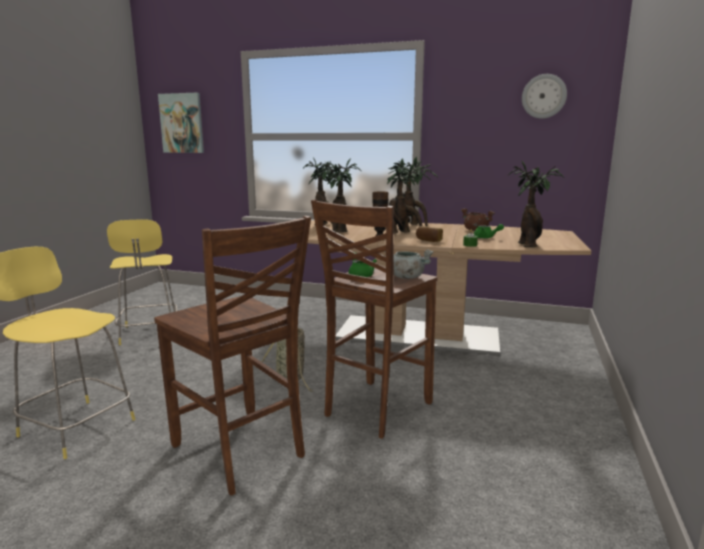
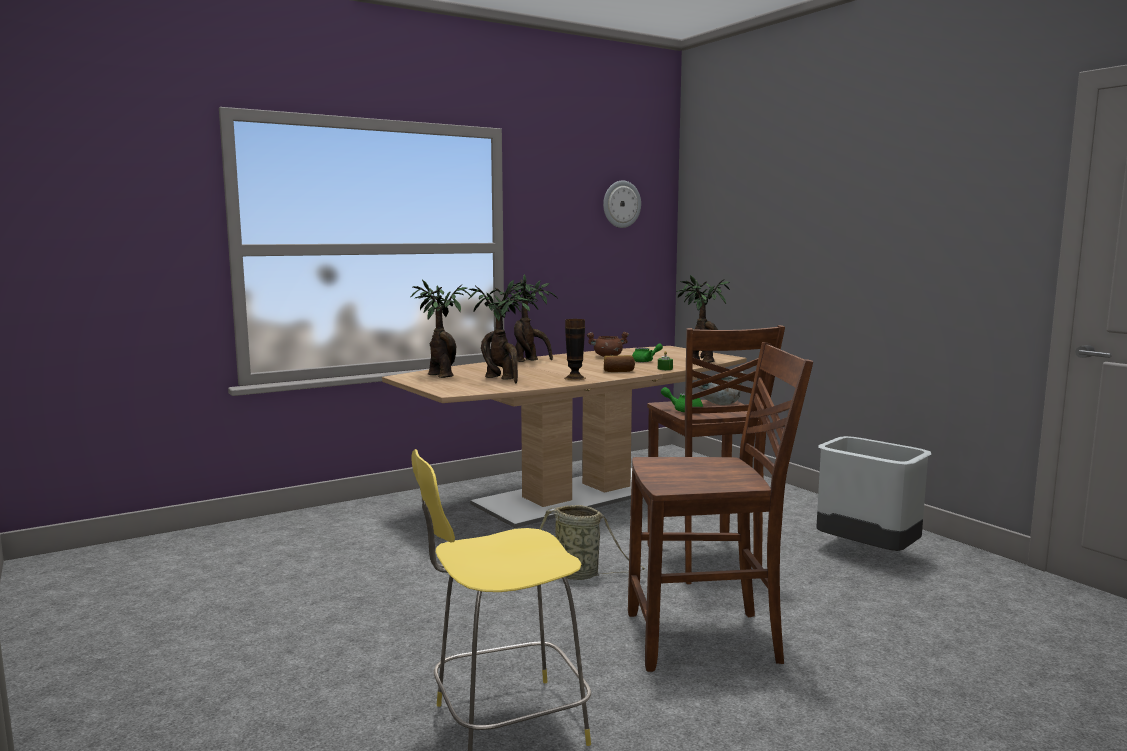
camera: 50 degrees left, 5 degrees down
yellow stool [107,219,177,345] -> none
picture [158,93,204,153] -> none
potted plant [387,158,431,234] -> none
none -> grey trash can [816,436,931,551]

